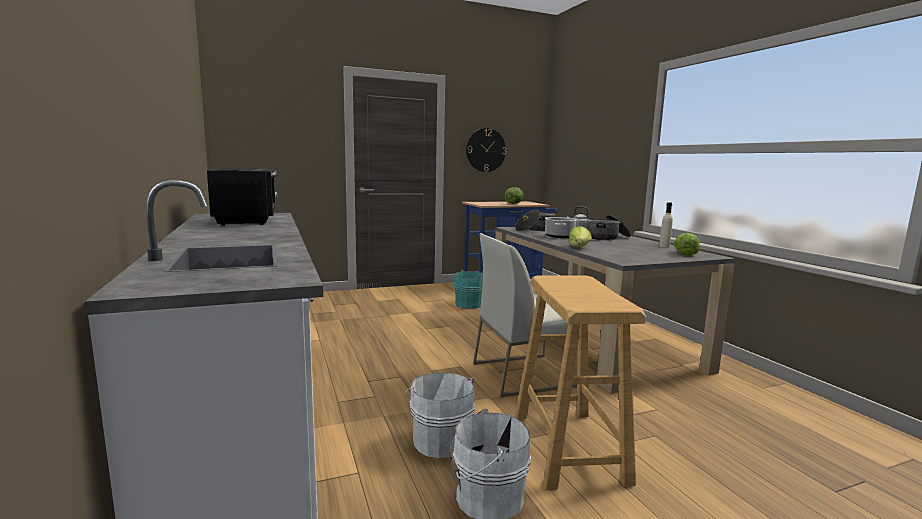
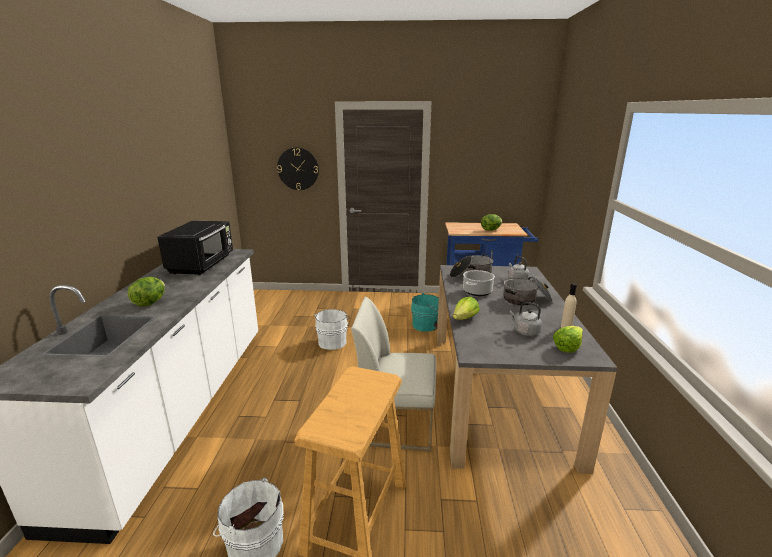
camera: 25 degrees right, 10 degrees up
white bucket [405,373,475,458] -> white bucket moved to [314,309,350,350]
wall clock [466,128,506,172] -> wall clock moved to [277,147,319,190]
none -> lettuce [128,277,165,307]
none -> grey kettle [509,302,542,336]

